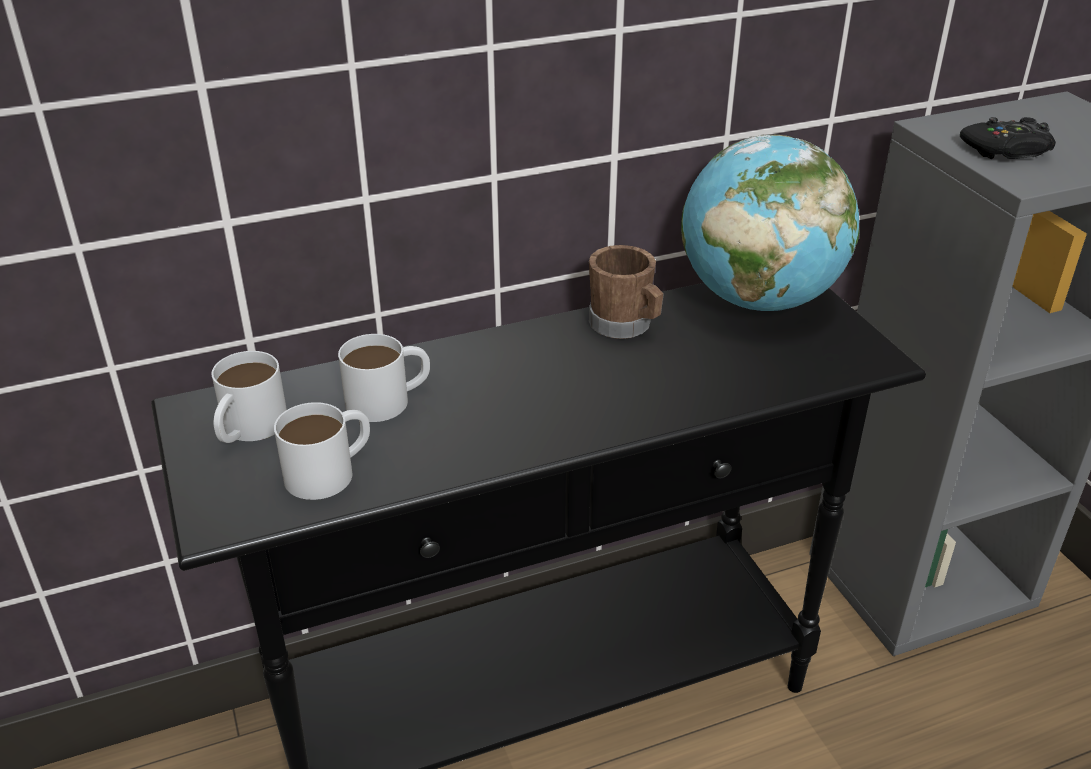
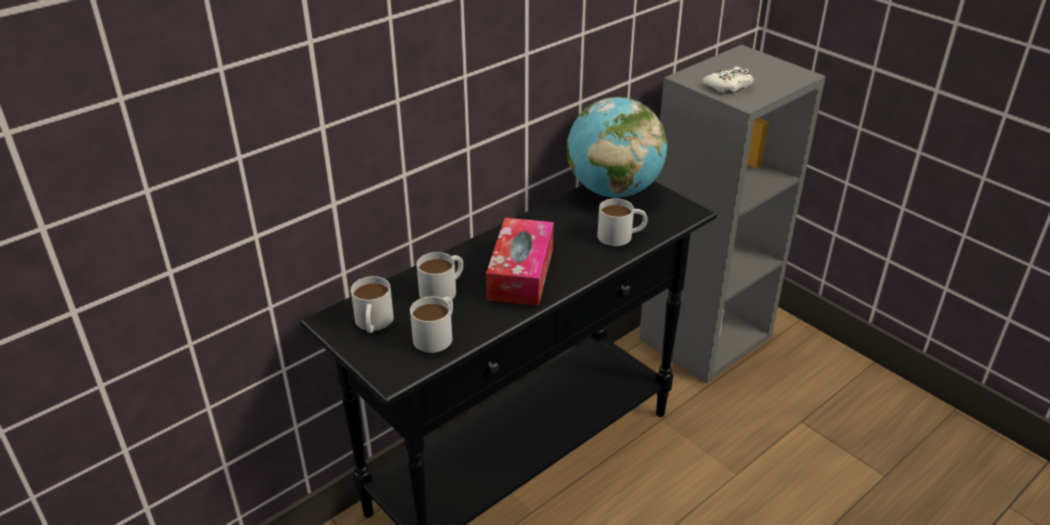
camera: 20 degrees left, 0 degrees up
brown mug [589,245,664,339] -> none
black game controller [960,117,1056,159] -> white game controller [703,67,754,93]
none -> tissue box [486,218,554,306]
none -> white mug [597,198,648,246]

